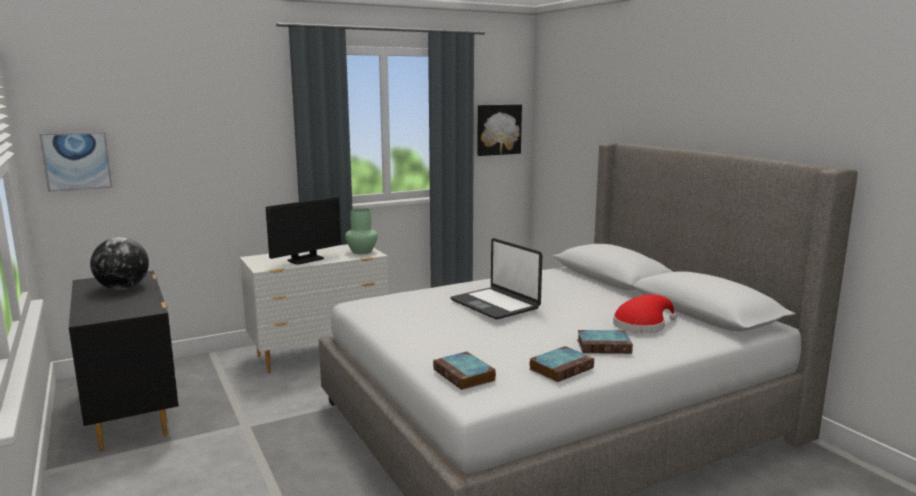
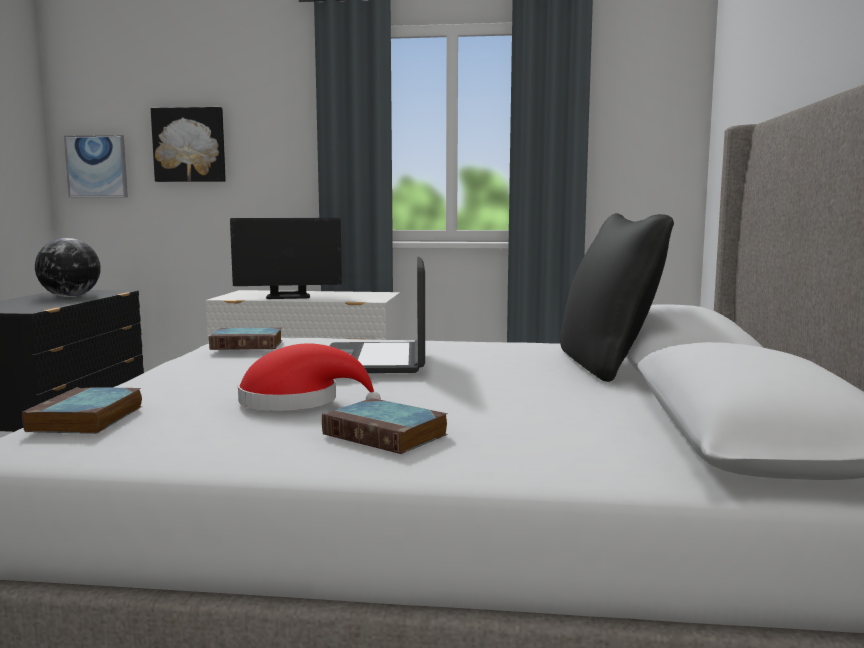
camera: 35 degrees right, 5 degrees down
green vase [345,208,378,254] -> none
picture [477,104,522,156] -> picture moved to [151,107,226,182]
book [530,346,594,382] -> book moved to [209,327,282,350]
red hat [613,294,677,333] -> red hat moved to [238,343,381,411]
none -> black pillow [560,213,674,382]

